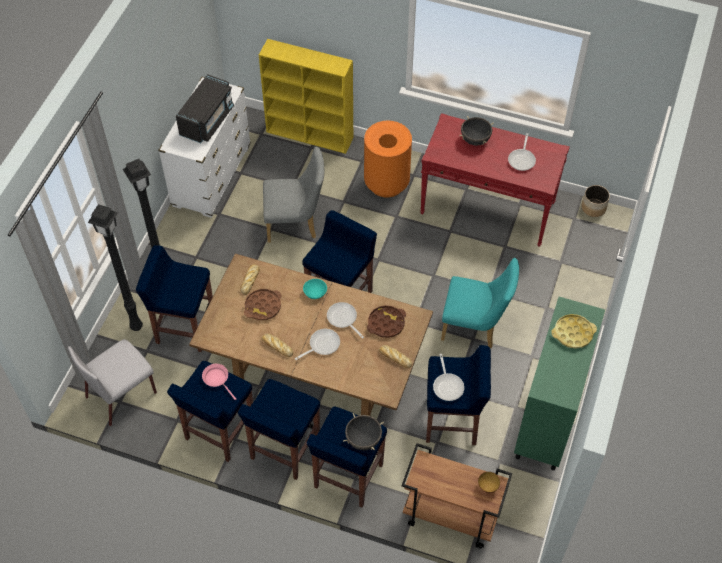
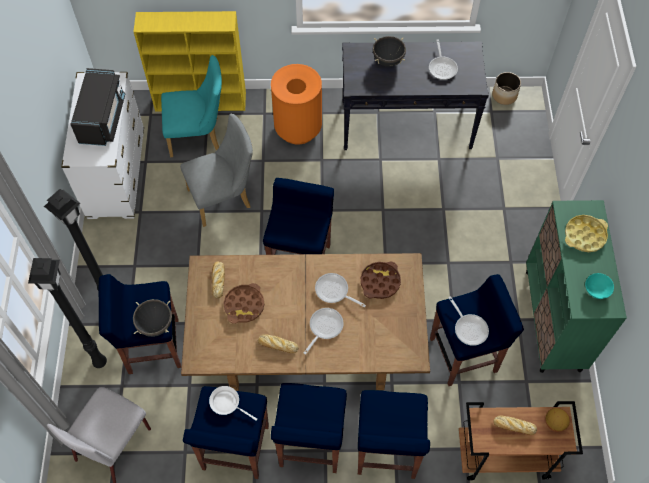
camera: 20 degrees left, 5 degrees up
pink frying pan [202,364,236,400] -> white frying pan [209,386,257,421]
turquoise bowl [303,279,327,299] -> turquoise bowl moved to [585,273,614,299]
black cooking pot [343,413,384,451] -> black cooking pot moved to [133,299,172,337]
bread [379,345,412,368] -> bread moved to [493,415,537,435]
red console table [420,113,570,247] -> black console table [342,41,489,150]
turquoise chair [441,258,519,348] -> turquoise chair moved to [161,55,222,157]

